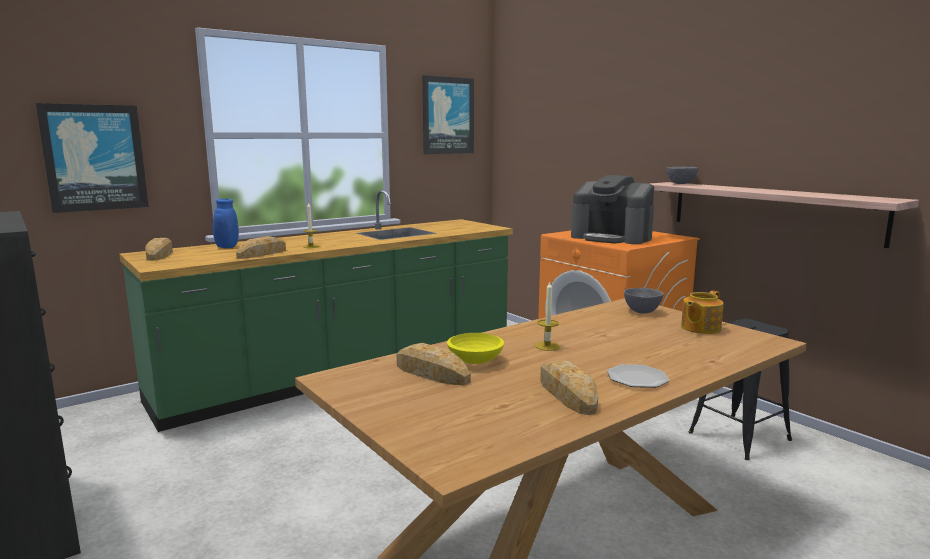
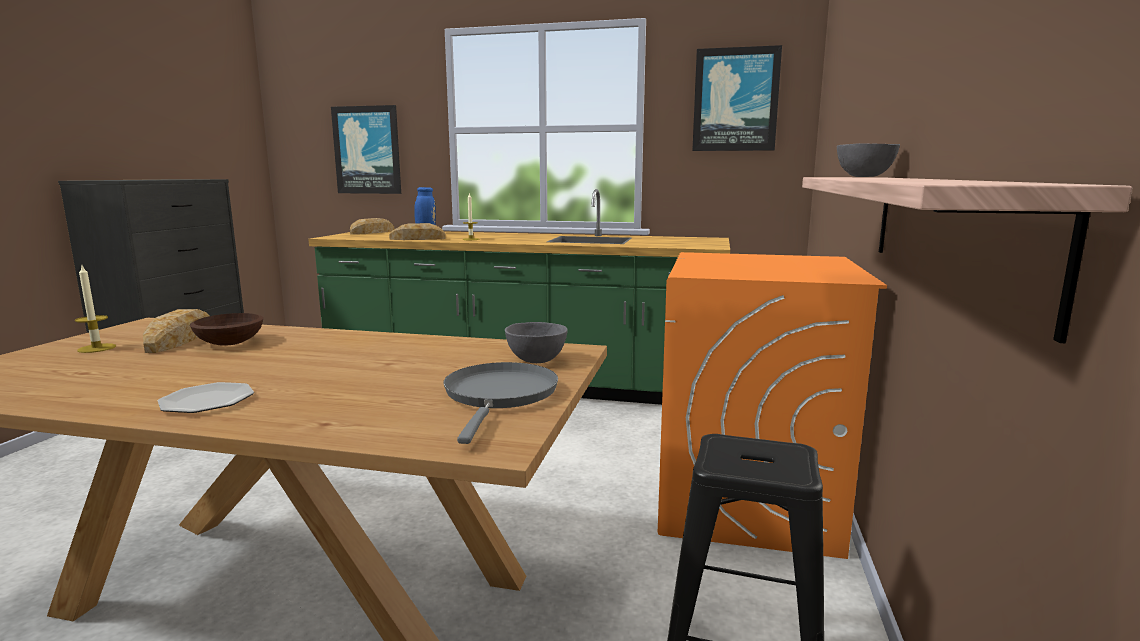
camera: 50 degrees right, 0 degrees up
yellow bowl [447,333,504,364] -> brown bowl [190,313,263,346]
candle [535,281,560,351] -> candle moved to [75,266,116,353]
bread [540,360,598,415] -> none
coffee machine [571,175,654,244] -> none
teapot [681,291,724,334] -> grey frying pan [443,362,558,444]

